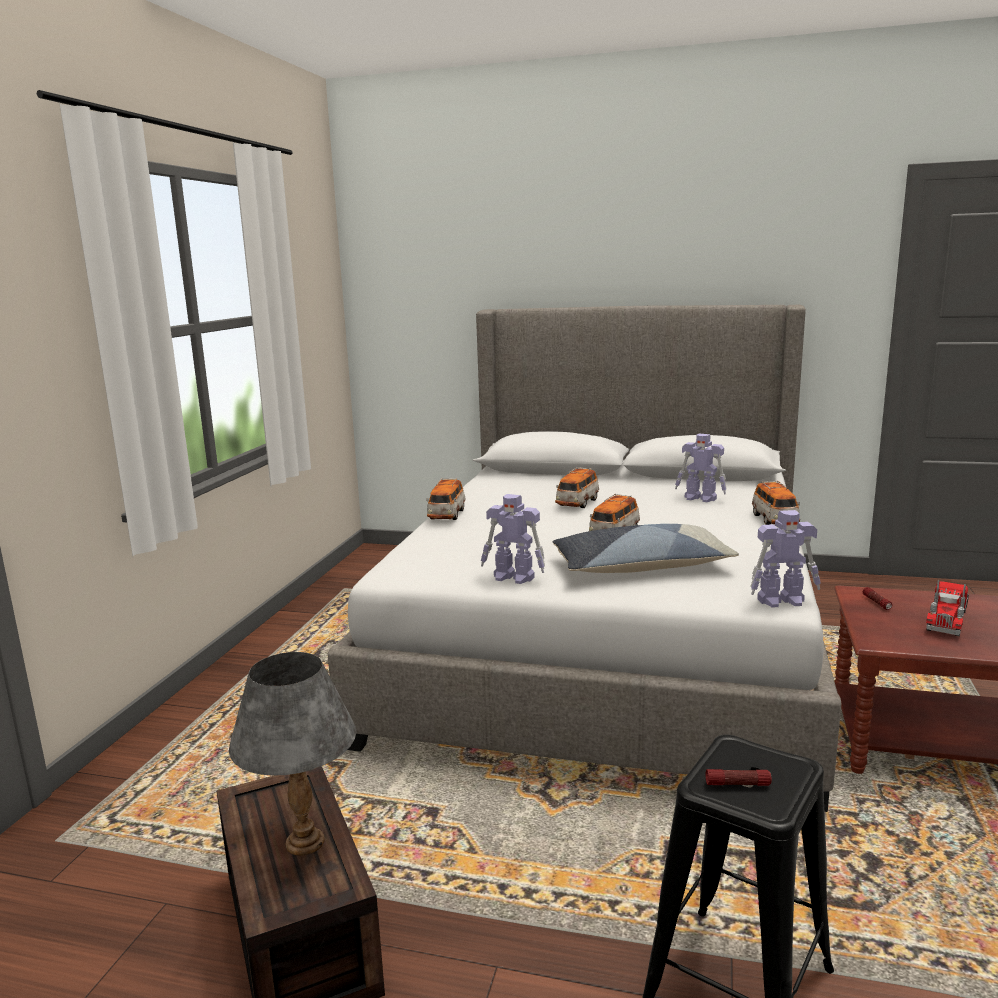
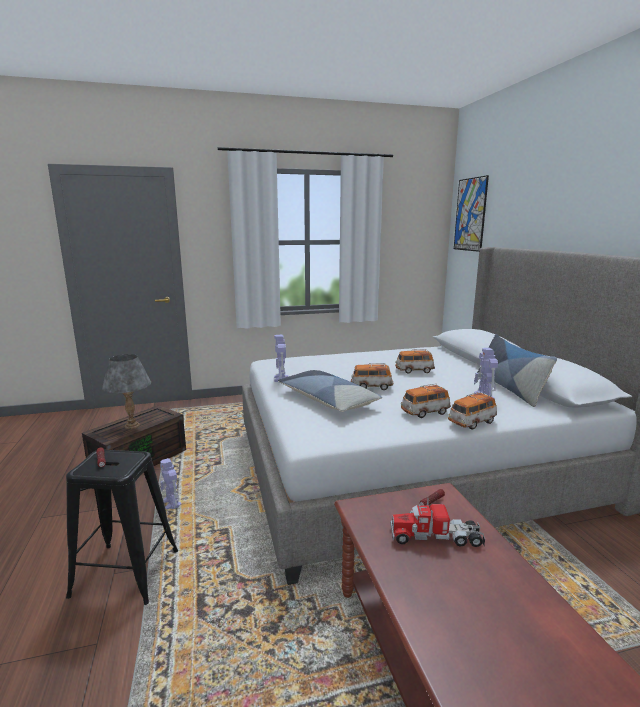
camera: 60 degrees right, 0 degrees up
toy car [426,478,466,520] -> toy car moved to [401,384,451,418]
toy robot [751,510,821,608] -> toy robot moved to [160,458,181,509]
none -> picture [454,175,489,252]
none -> pillow [477,334,557,407]

